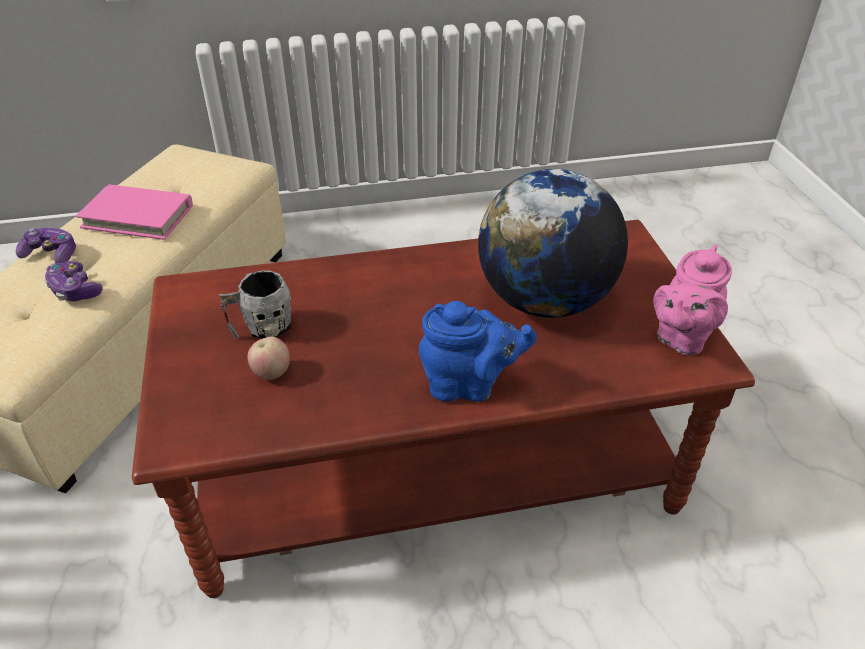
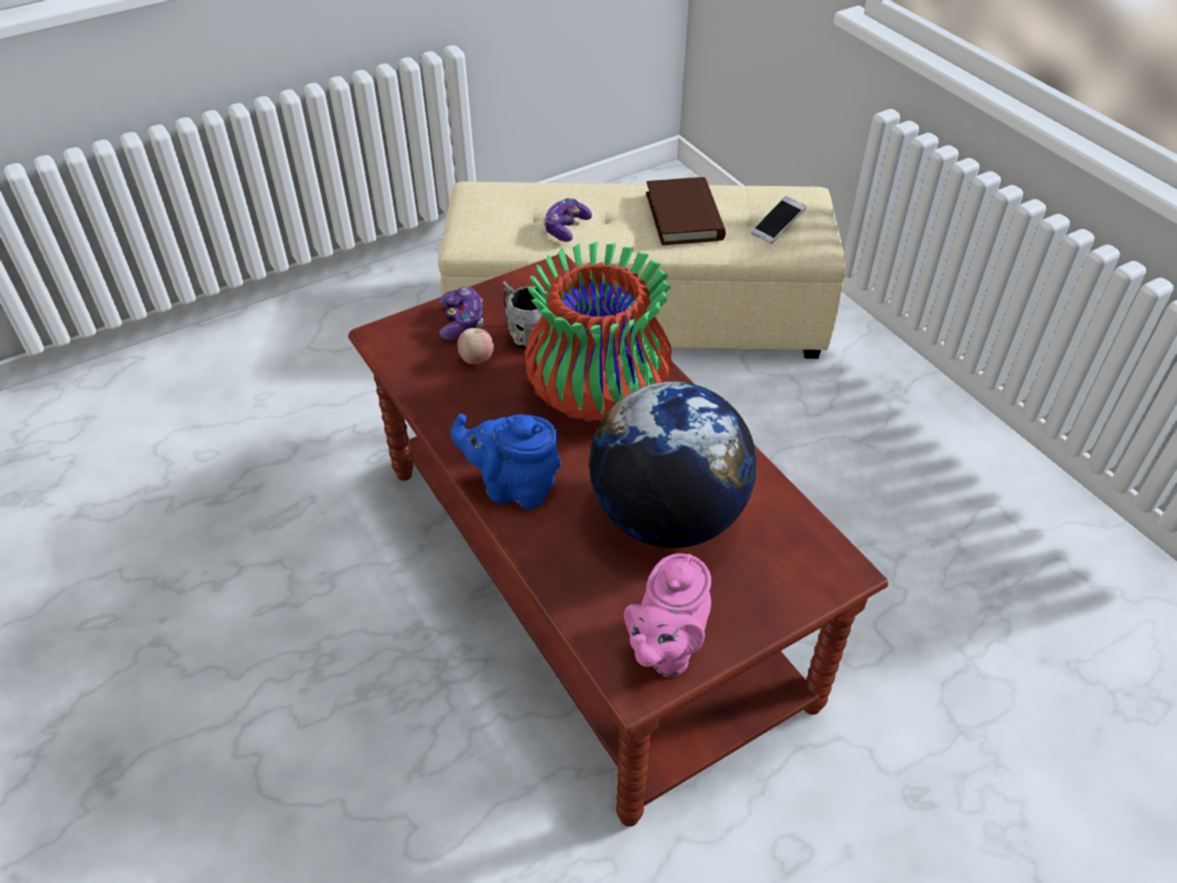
camera: 70 degrees right, 5 degrees up
game controller [16,228,76,263] -> game controller moved to [439,287,484,340]
pink book [76,184,193,240] -> brown book [646,177,726,245]
blue teapot [419,301,537,402] -> blue teapot turned 120 degrees clockwise [450,414,561,509]
pink teapot [653,245,732,356] -> pink teapot turned 75 degrees counterclockwise [624,553,711,677]
none -> vase [525,241,672,422]
none -> phone [751,196,806,244]

